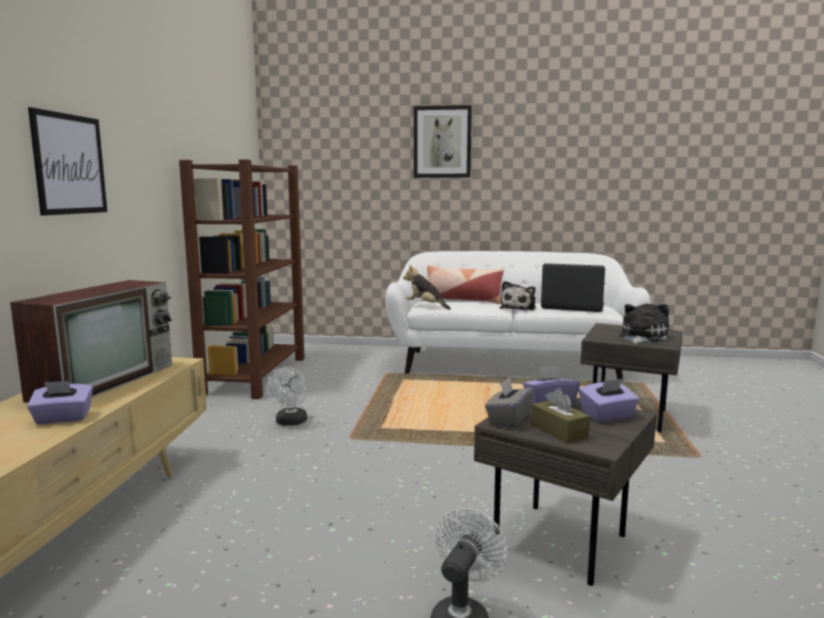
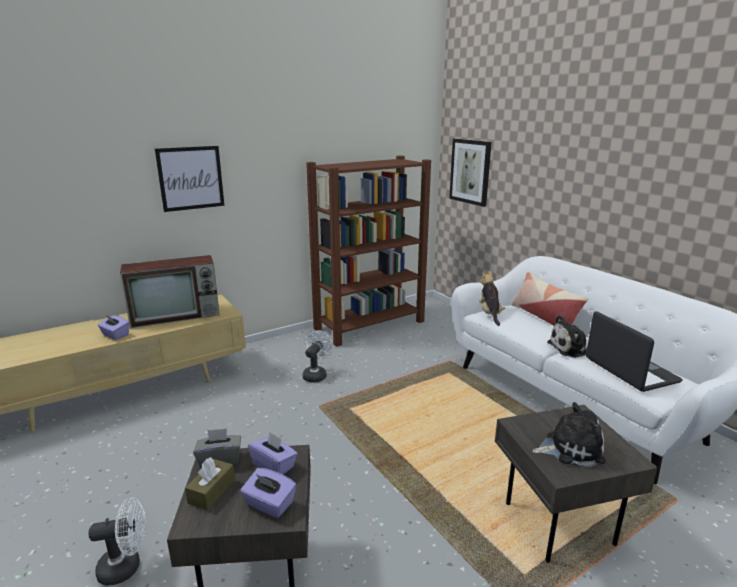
camera: 50 degrees right, 10 degrees up
white fan [266,367,308,426] -> white fan turned 150 degrees clockwise [303,330,333,383]
picture [414,105,472,178] -> picture moved to [449,139,492,207]

